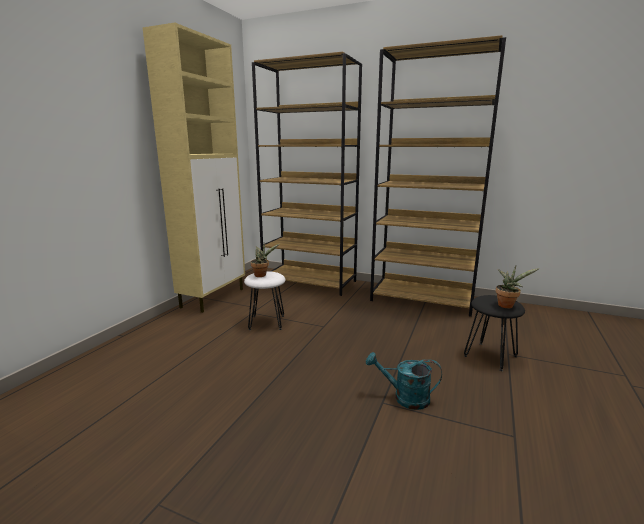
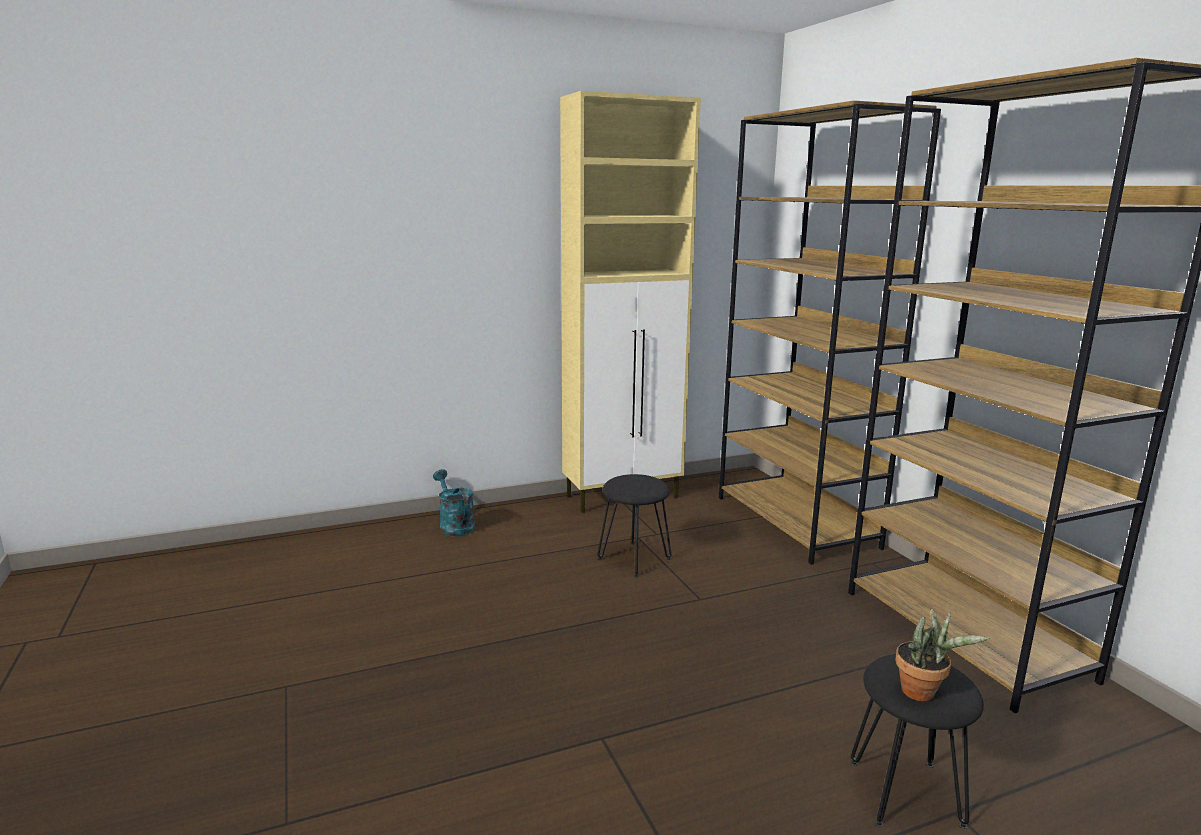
camera: 45 degrees right, 0 degrees up
white stool [244,271,286,330] -> black stool [597,474,672,577]
potted plant [251,242,279,277] -> none
turquoise watering can [366,352,442,410] -> turquoise watering can moved to [433,469,475,537]

